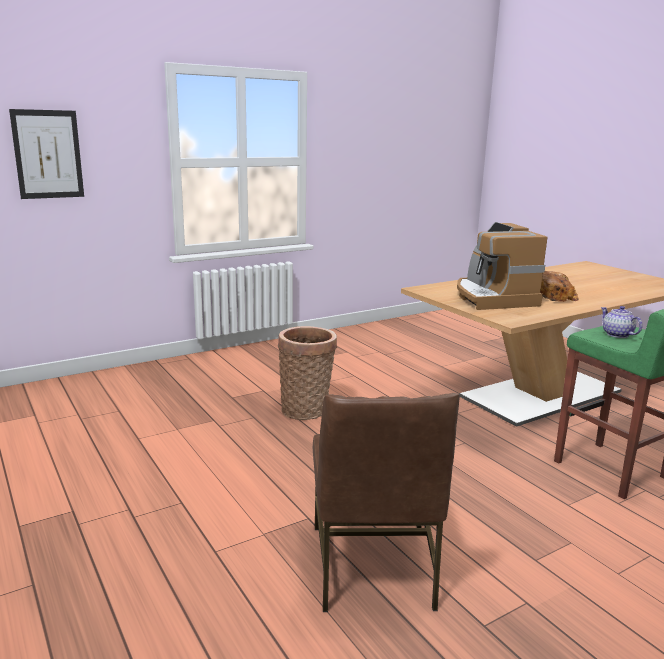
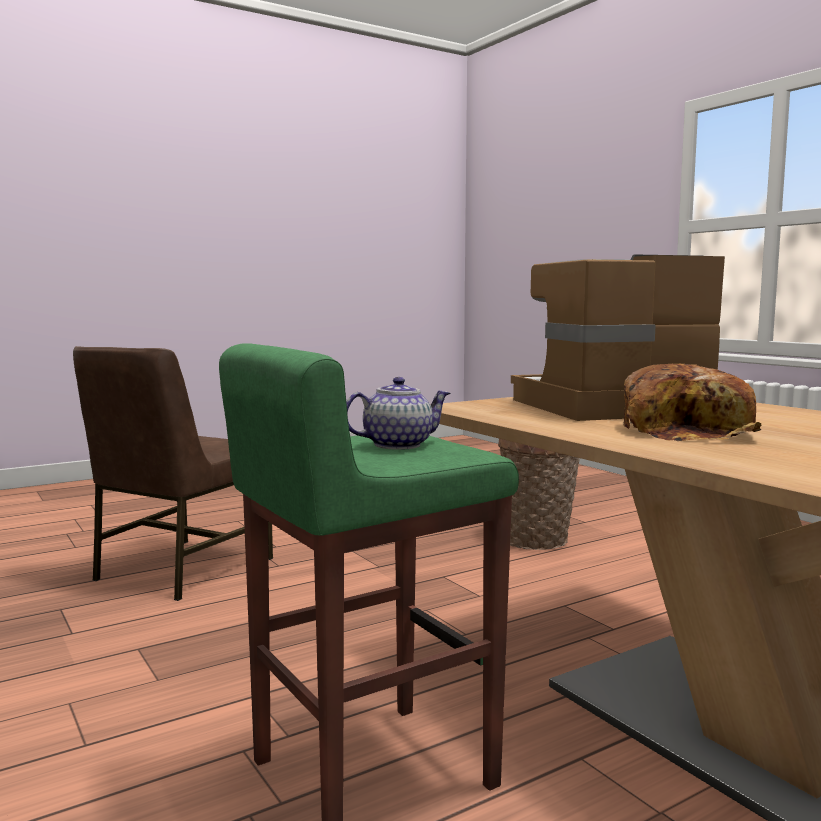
camera: 90 degrees right, 10 degrees down
picture [9,109,84,199] -> none
brown chair [313,393,460,612] -> brown chair turned 60 degrees counterclockwise [73,346,273,601]

